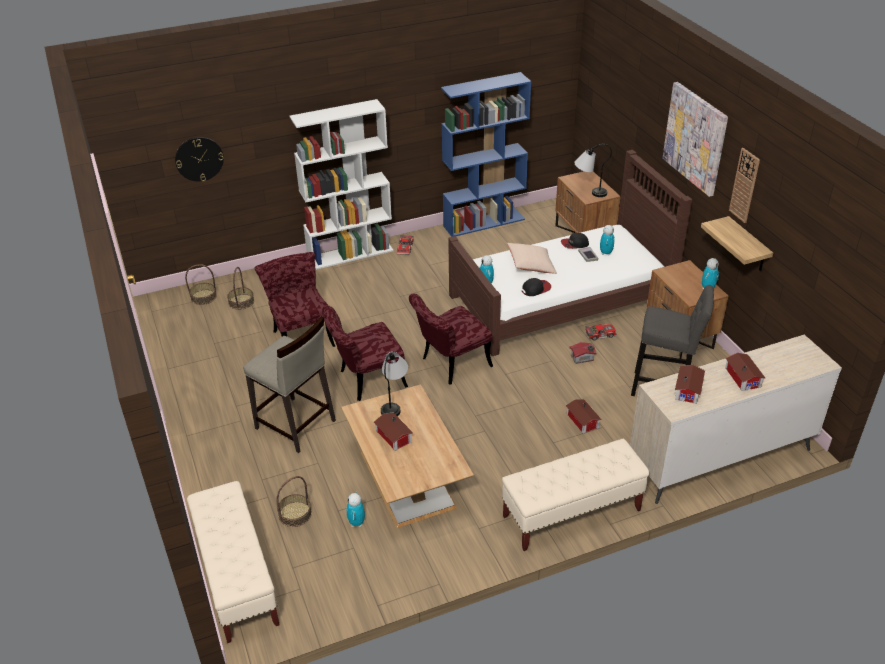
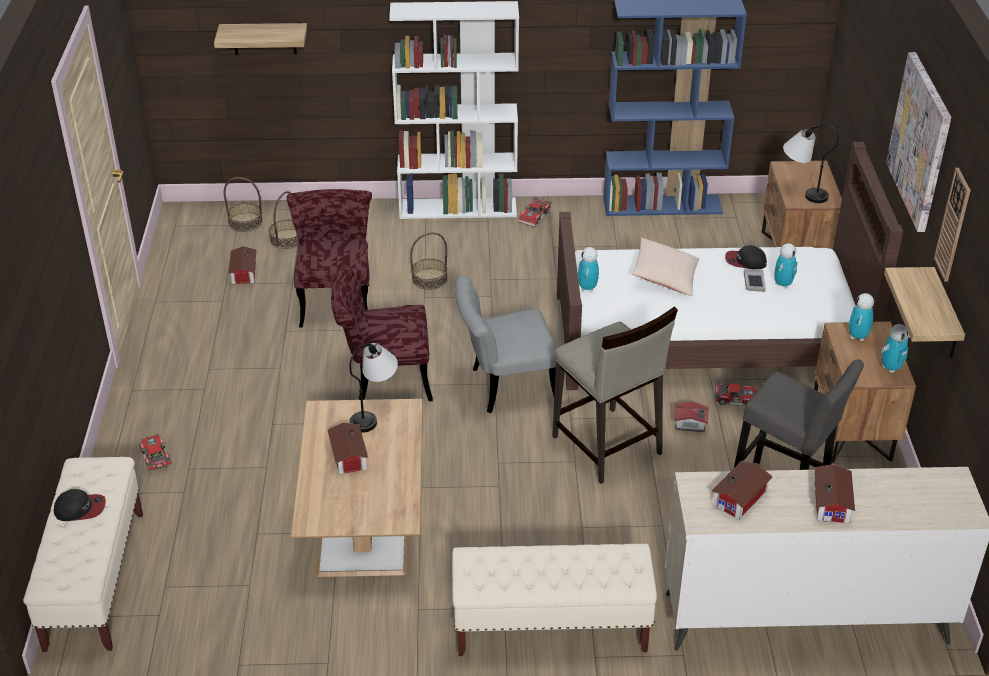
camera: 20 degrees right, 0 degrees up
wall clock [175,137,224,181] -> shelf [214,23,307,55]
beige stool [243,317,336,453] -> beige stool moved to [552,307,678,484]
basket [276,476,312,527] -> basket moved to [410,232,448,290]
toy robot [346,493,365,527] -> toy robot moved to [849,293,874,341]
red chair [409,294,493,385] -> grey chair [455,275,557,413]
cap [522,278,551,296] -> cap moved to [54,489,106,521]
toy house [566,399,602,434] -> toy house moved to [228,246,257,284]
none -> toy car [139,435,171,471]

